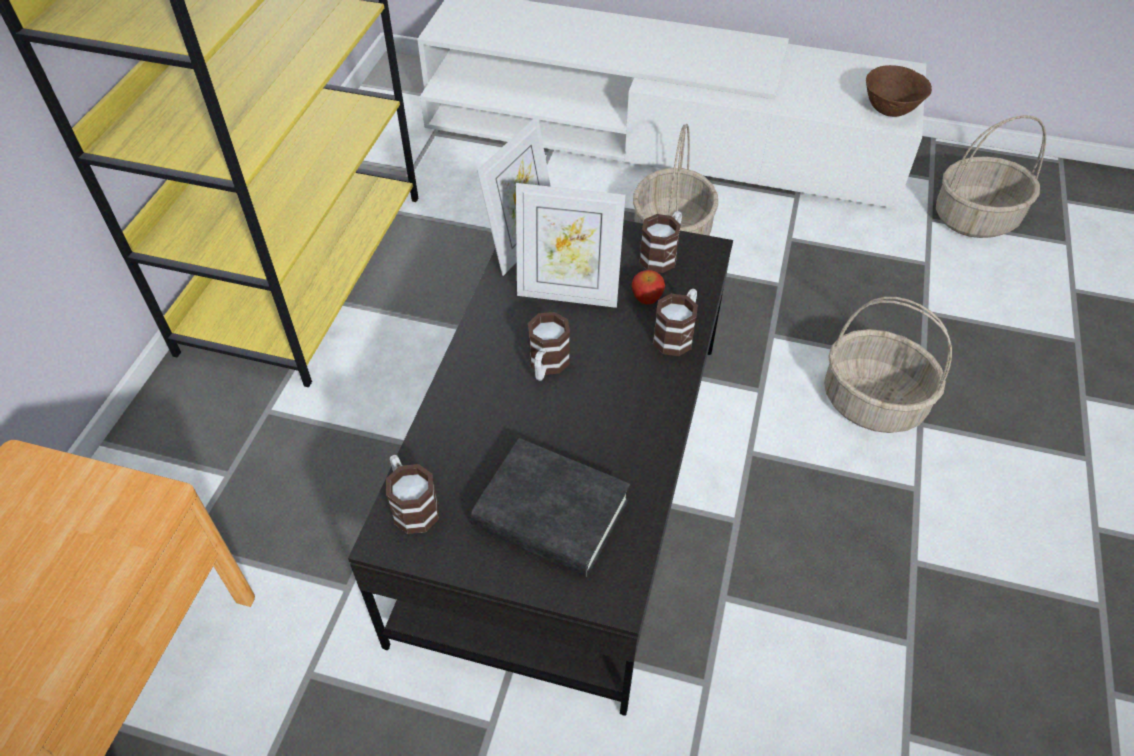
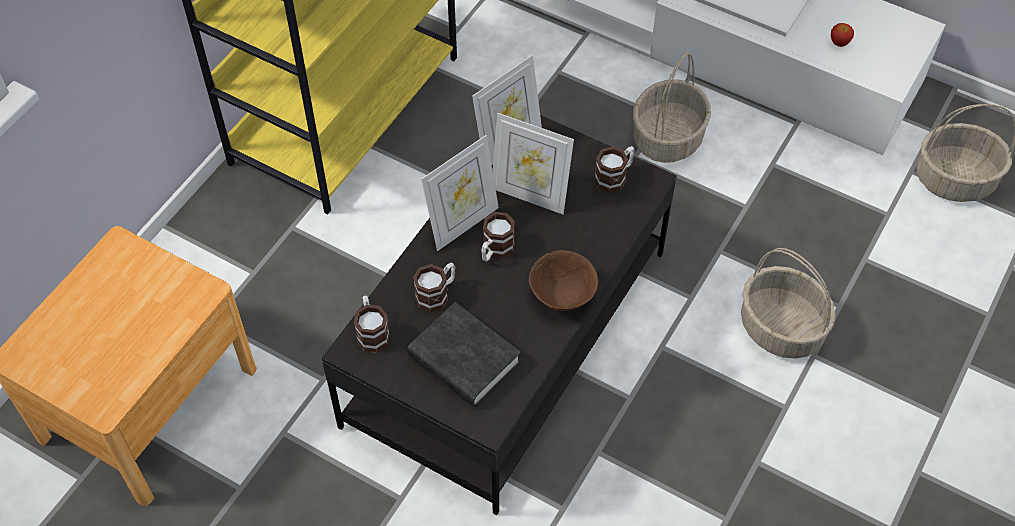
camera: 15 degrees right, 5 degrees up
apple [632,270,665,304] -> apple moved to [831,23,854,47]
mug [653,289,698,356] -> mug moved to [413,262,455,312]
brown bowl [866,65,932,117] -> brown bowl moved to [529,250,598,311]
none -> picture frame [421,135,499,251]

